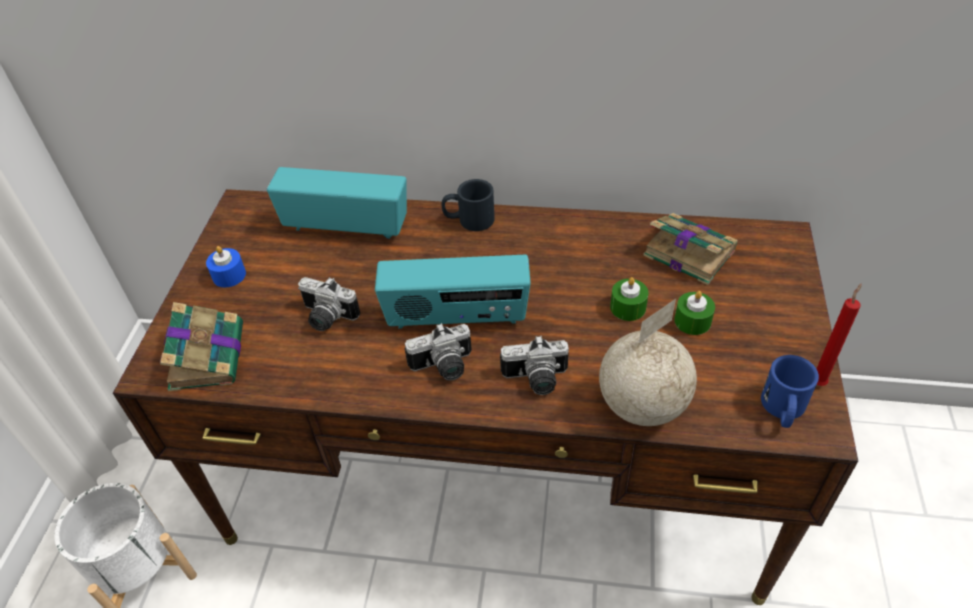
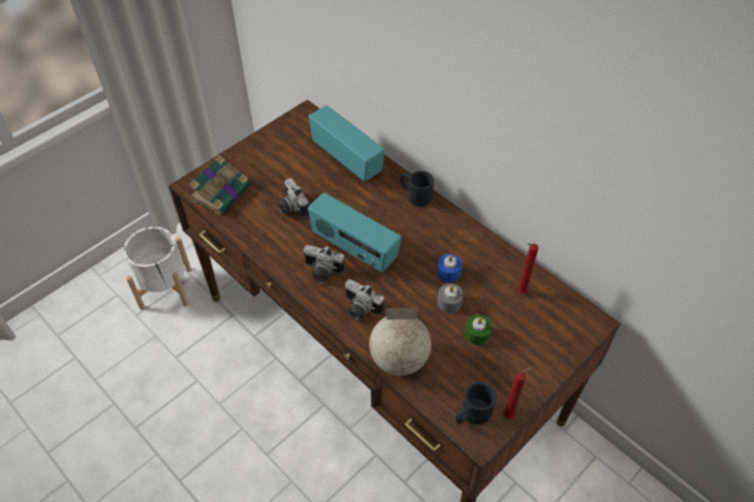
camera: 35 degrees right, 5 degrees up
blue candle [206,246,246,287] -> blue candle moved to [437,254,462,282]
green candle [610,277,648,321] -> grey candle [437,283,463,313]
book [643,213,738,285] -> red candle [518,243,539,294]
blue mug [761,355,819,428] -> black mug [455,382,496,425]

